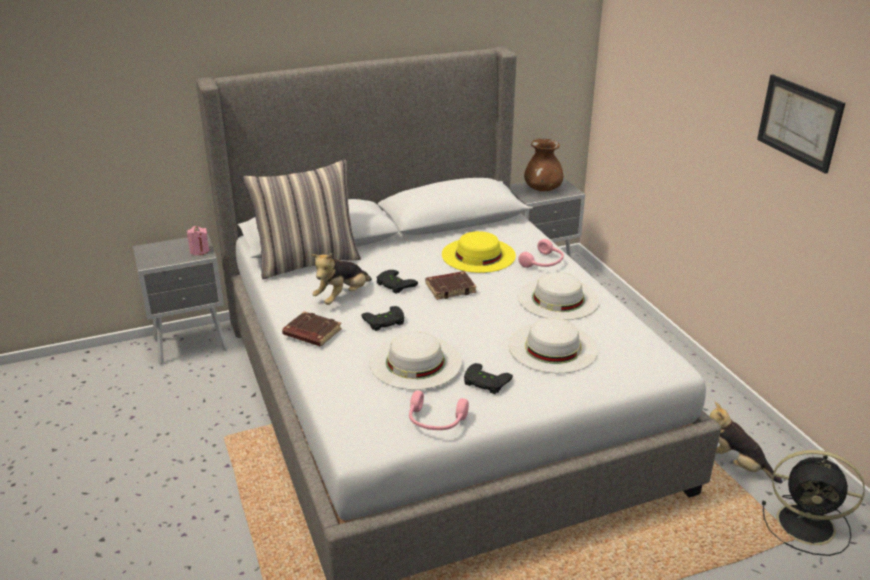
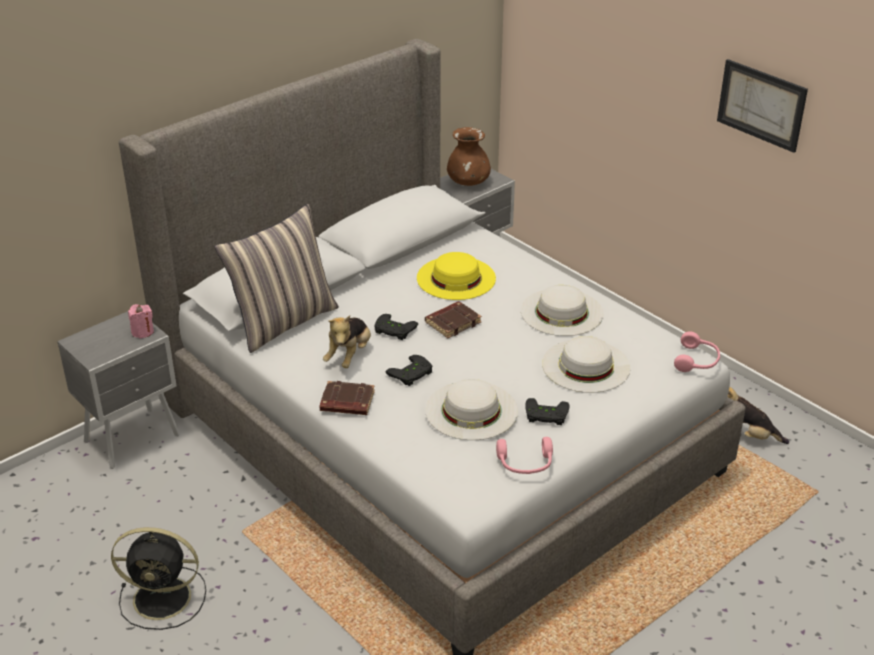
camera: 20 degrees left, 5 degrees up
pink headphones [518,239,564,268] -> pink headphones moved to [674,332,720,372]
black fan [762,450,865,556] -> black fan moved to [111,527,206,630]

